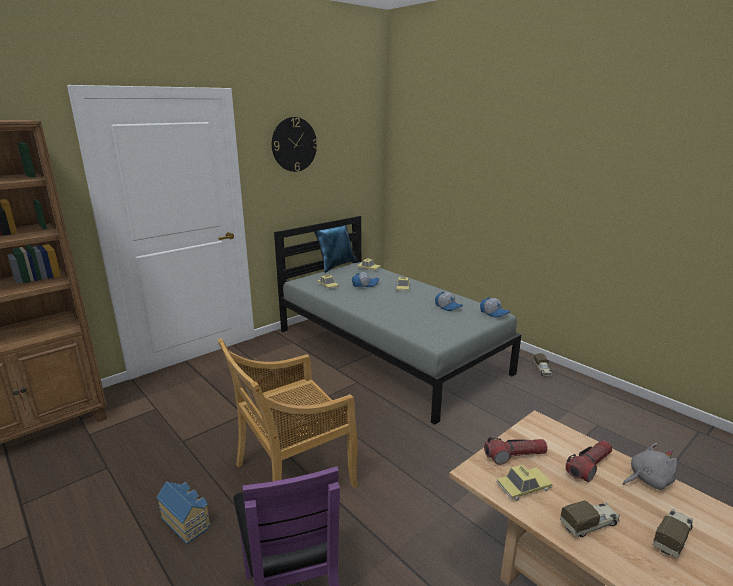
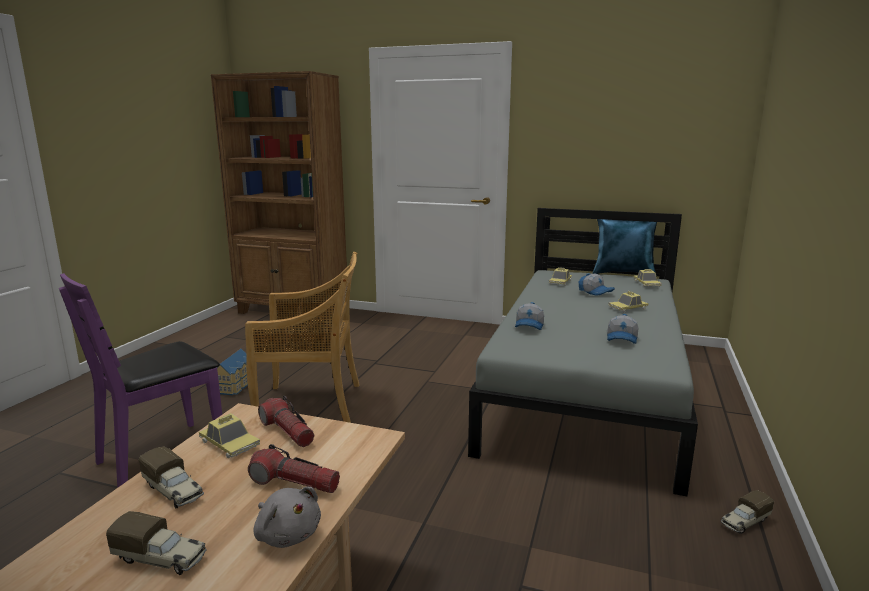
camera: 60 degrees right, 5 degrees down
beige chair [217,338,358,488] -> beige chair turned 150 degrees clockwise [245,252,360,423]
wall clock [272,117,318,172] -> none
cap [480,297,510,318] -> cap moved to [515,302,544,330]

